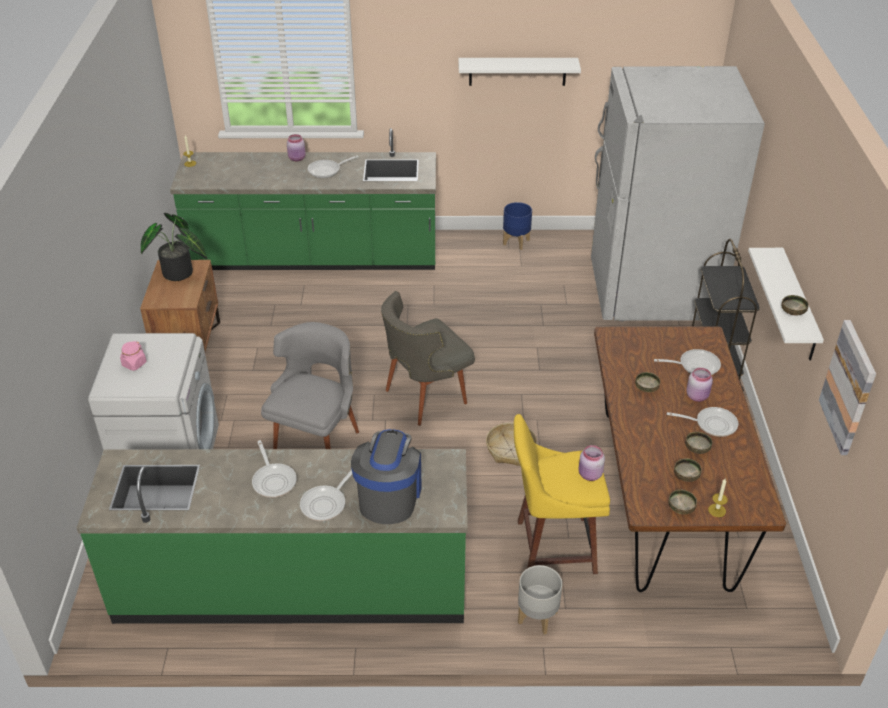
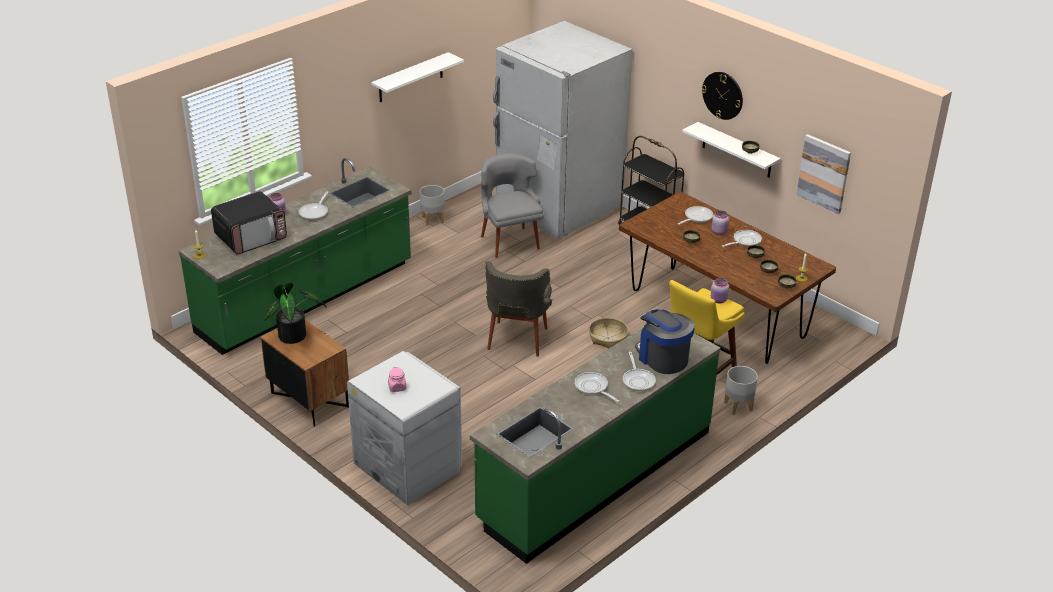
camera: 45 degrees left, 5 degrees down
frying pan [252,440,297,498] -> frying pan turned 150 degrees counterclockwise [575,372,619,402]
grey chair [261,322,359,449] -> grey chair moved to [481,153,544,258]
blue planter [503,202,532,250] -> grey planter [420,185,445,226]
none -> microwave [211,191,287,255]
none -> wall clock [702,72,743,120]

